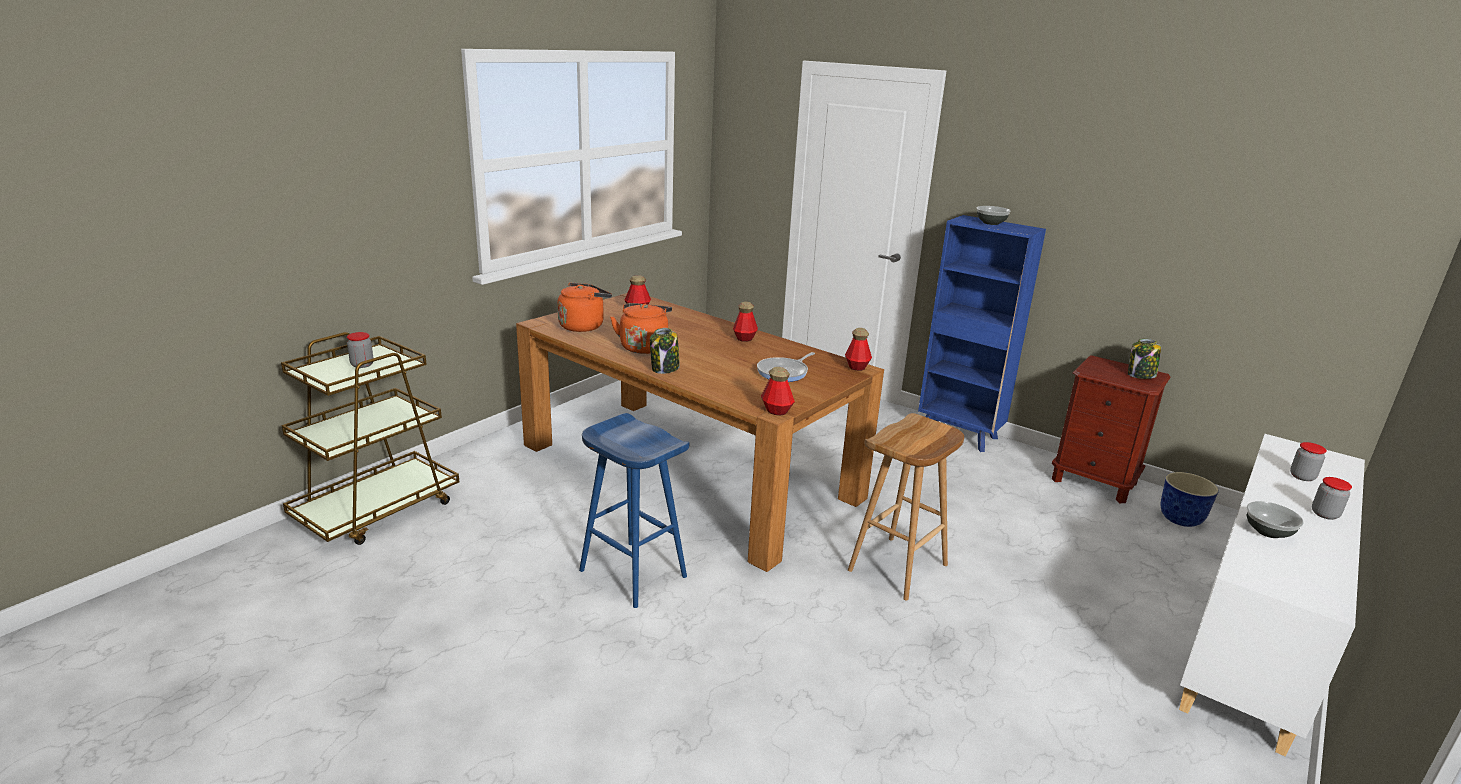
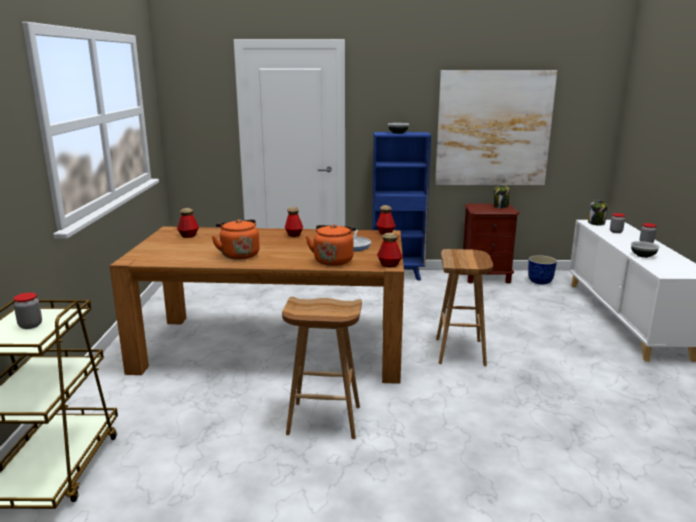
camera: 35 degrees left, 5 degrees down
orange kettle [557,283,612,332] -> orange kettle moved to [306,224,356,266]
blue stool [579,413,689,608] -> brown stool [282,297,362,439]
jar [650,328,680,374] -> jar moved to [588,200,607,226]
none -> picture [435,70,557,185]

